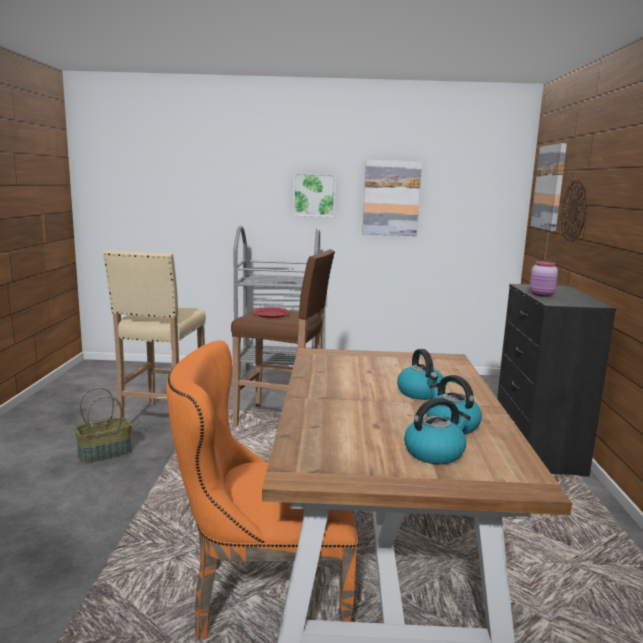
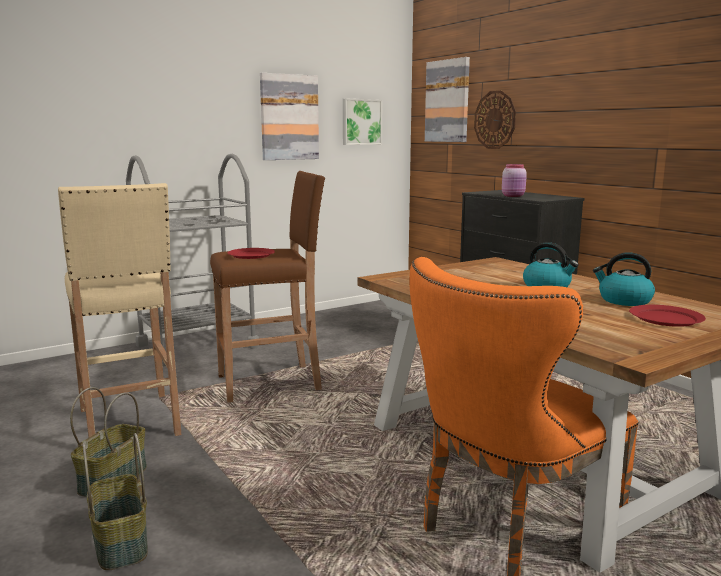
camera: 35 degrees left, 0 degrees up
picture [293,173,336,217] -> picture moved to [343,99,382,145]
kettle [404,398,471,464] -> red plate [629,305,706,327]
none -> basket [82,433,148,570]

